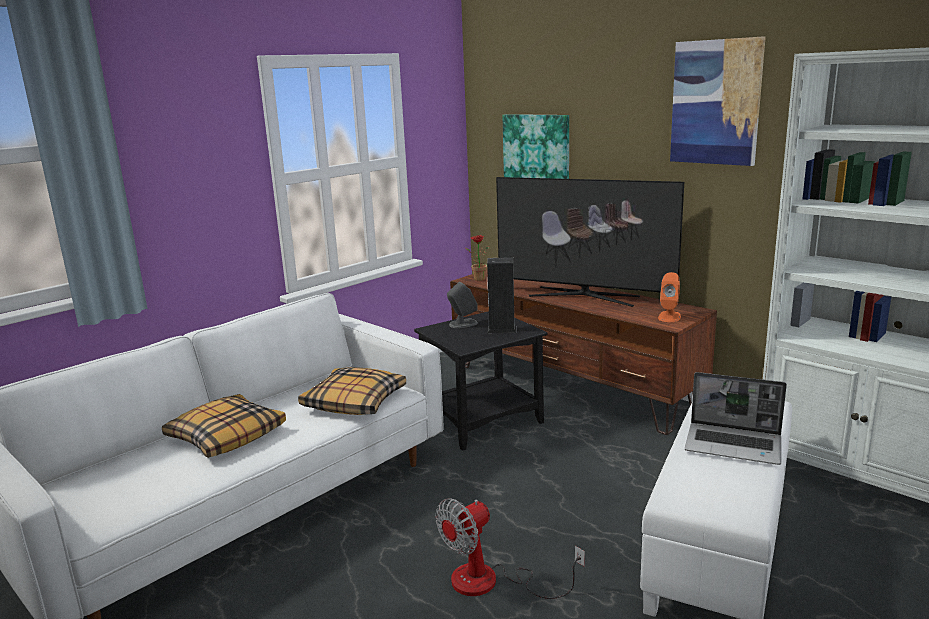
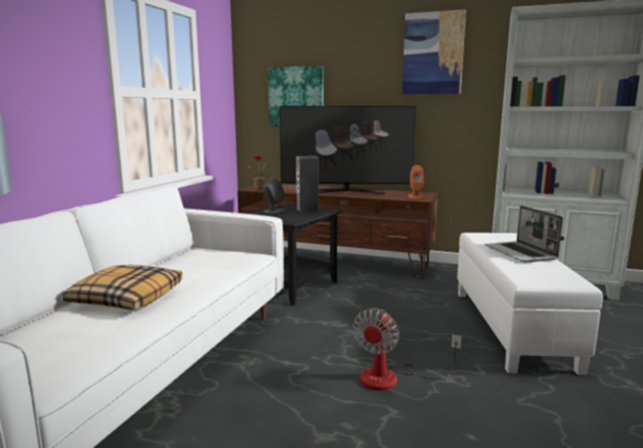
camera: 25 degrees left, 5 degrees down
pillow [298,367,406,415] -> none
laptop [685,372,787,465] -> laptop turned 75 degrees clockwise [485,205,563,263]

